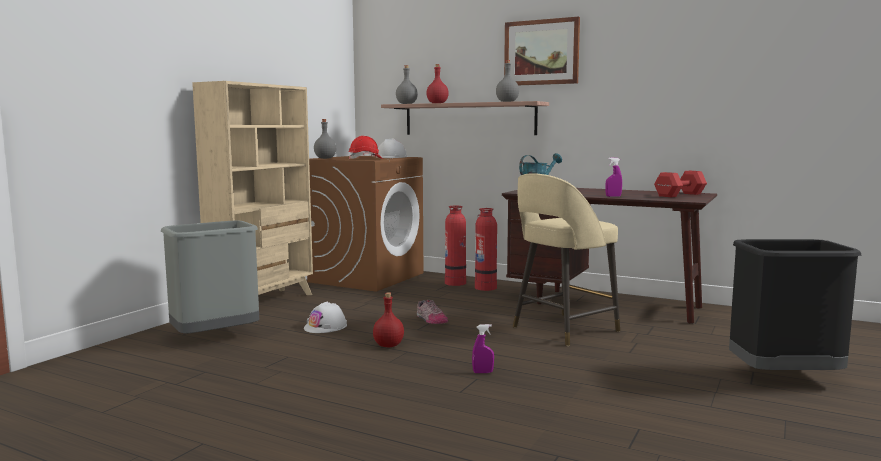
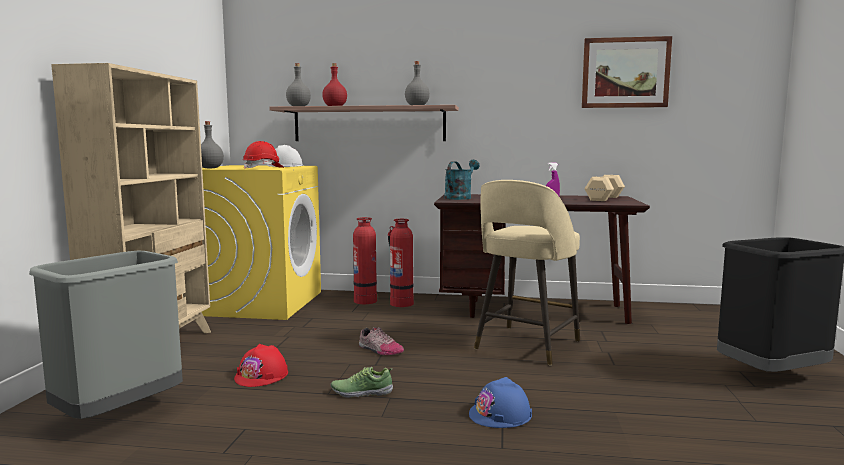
camera: 20 degrees left, 0 degrees up
white hard hat [304,301,347,333] -> red hard hat [234,344,288,387]
brown washing machine [307,156,423,292] -> yellow washing machine [202,165,321,320]
red bottle [373,292,404,347] -> shoe [330,367,393,398]
purple spray bottle [472,324,494,373] -> blue hard hat [469,377,532,428]
picture [504,17,580,85] -> picture moved to [582,36,672,108]
red dumbbell [654,171,707,197] -> beige dumbbell [584,175,625,201]

